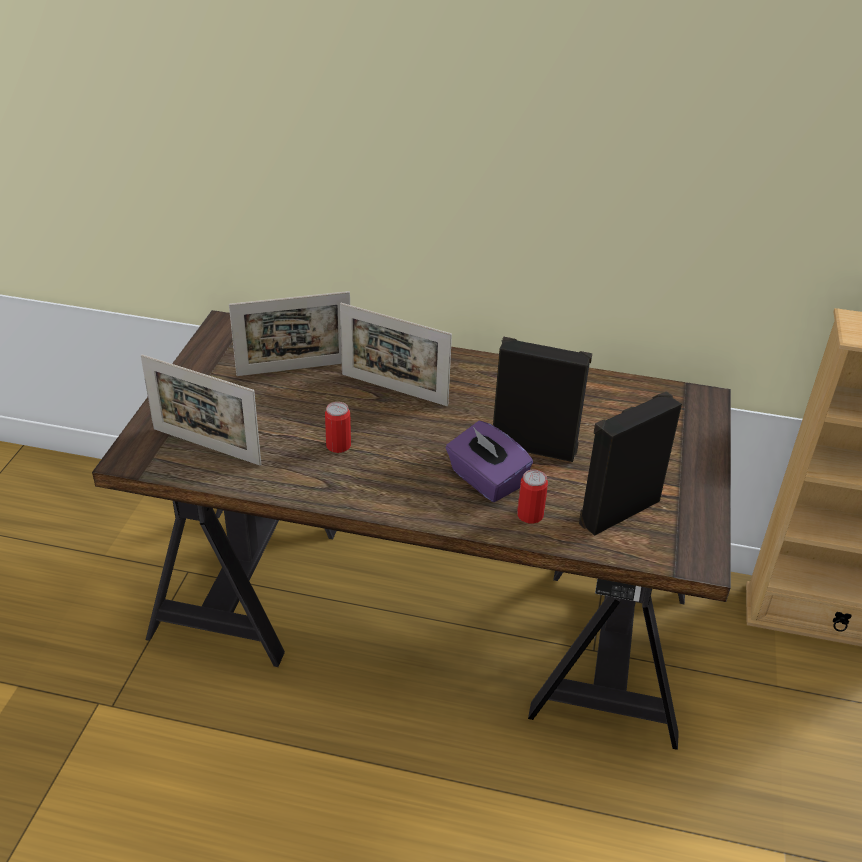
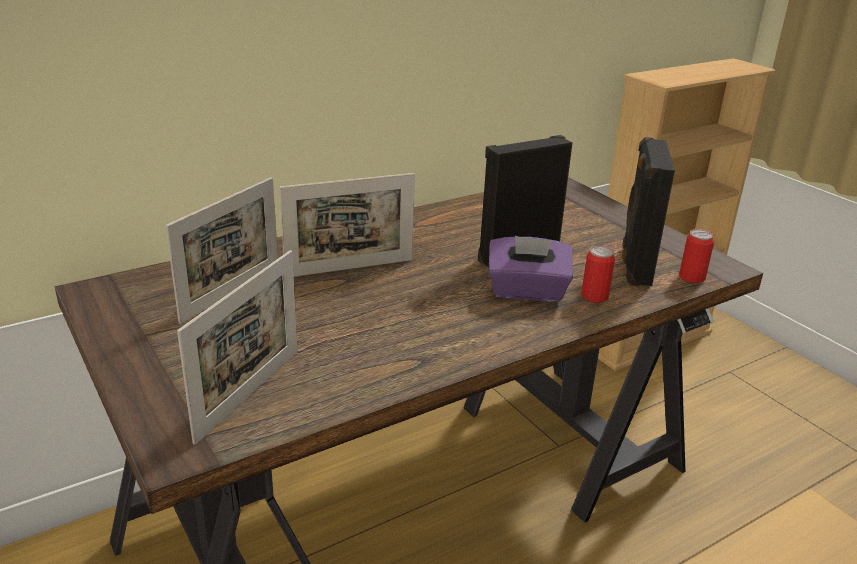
camera: 45 degrees left, 10 degrees down
picture frame [141,354,261,466] -> picture frame turned 45 degrees counterclockwise [177,250,298,445]
can [325,402,351,453] -> can moved to [679,229,714,283]

